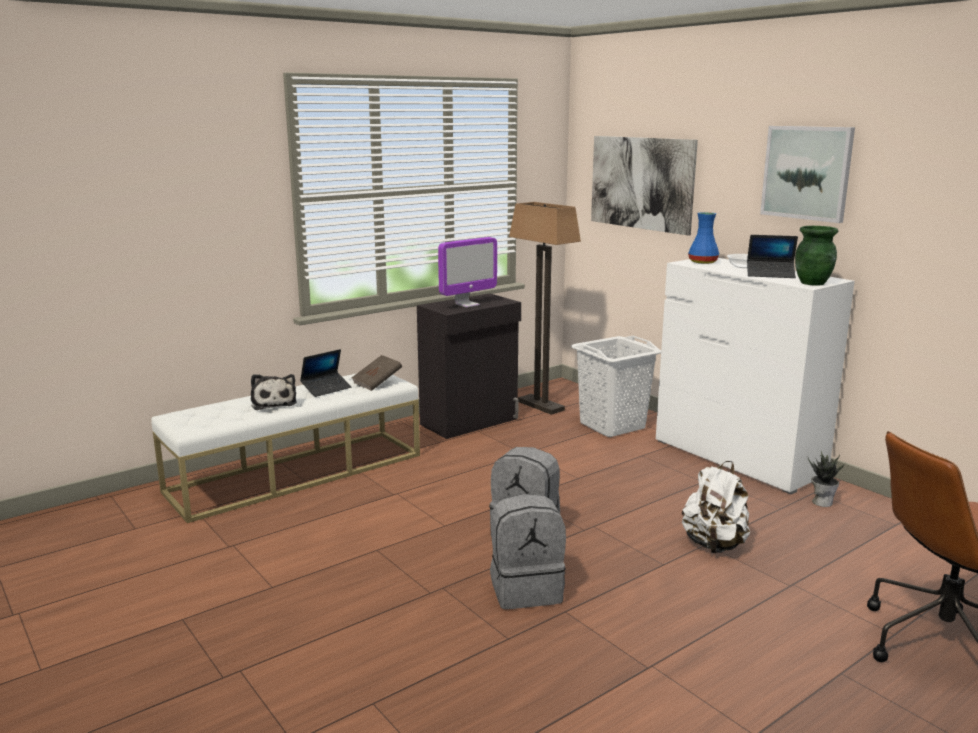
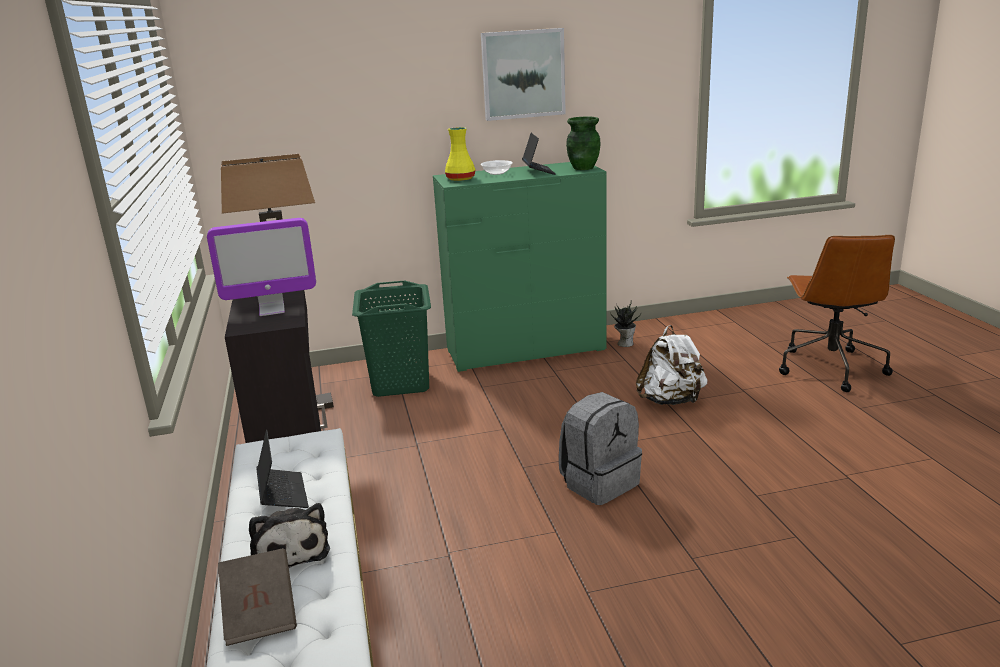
camera: 65 degrees left, 5 degrees up
plush toy [251,374,297,410] -> plush toy turned 60 degrees clockwise [249,503,330,568]
brown book [352,355,402,391] -> brown book moved to [218,548,297,646]
monitor [438,237,497,308] -> monitor turned 90 degrees clockwise [207,218,316,316]
grey backpack [490,494,566,609] -> none
white laundry basket [571,336,661,437] -> green laundry basket [352,281,431,397]
picture [591,136,698,236] -> none
white dresser [656,258,855,494] -> green dresser [433,162,607,372]
blue vase [688,212,719,264] -> yellow vase [445,127,475,181]
laptop [747,235,798,278] -> laptop turned 45 degrees counterclockwise [522,133,556,175]

